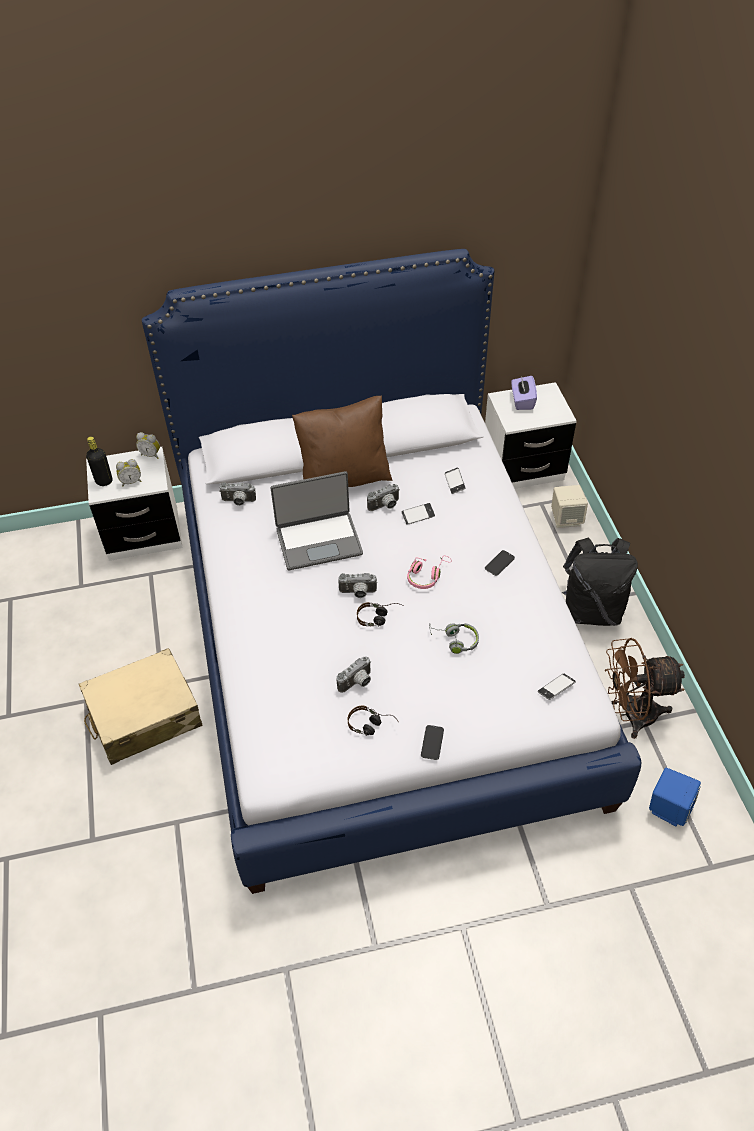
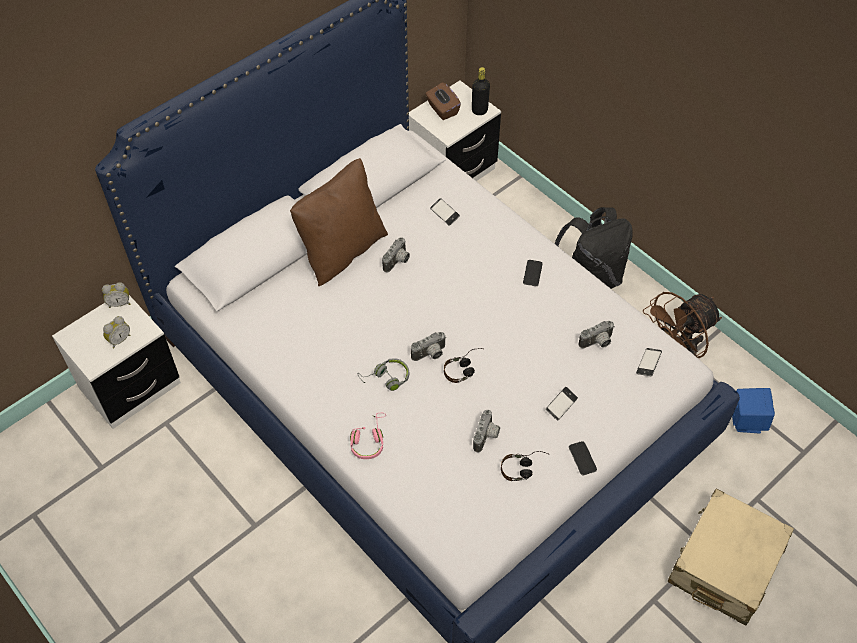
camera: 30 degrees left, 5 degrees up
beige suitcase [79,648,203,765] -> beige suitcase moved to [667,489,794,625]
black bottle [86,437,112,486] -> black bottle moved to [472,67,490,115]
camera [219,482,256,506] -> camera moved to [579,321,615,348]
laptop [271,471,363,570] -> none
phone [401,503,435,525] -> phone moved to [546,387,578,420]
pink headphones [407,555,452,589] -> pink headphones moved to [350,413,386,459]
grey headphones [429,623,479,654] -> grey headphones moved to [358,358,409,391]
purple tissue box [511,376,537,410] -> brown tissue box [426,82,461,120]
beige speaker [551,485,588,528] -> none

